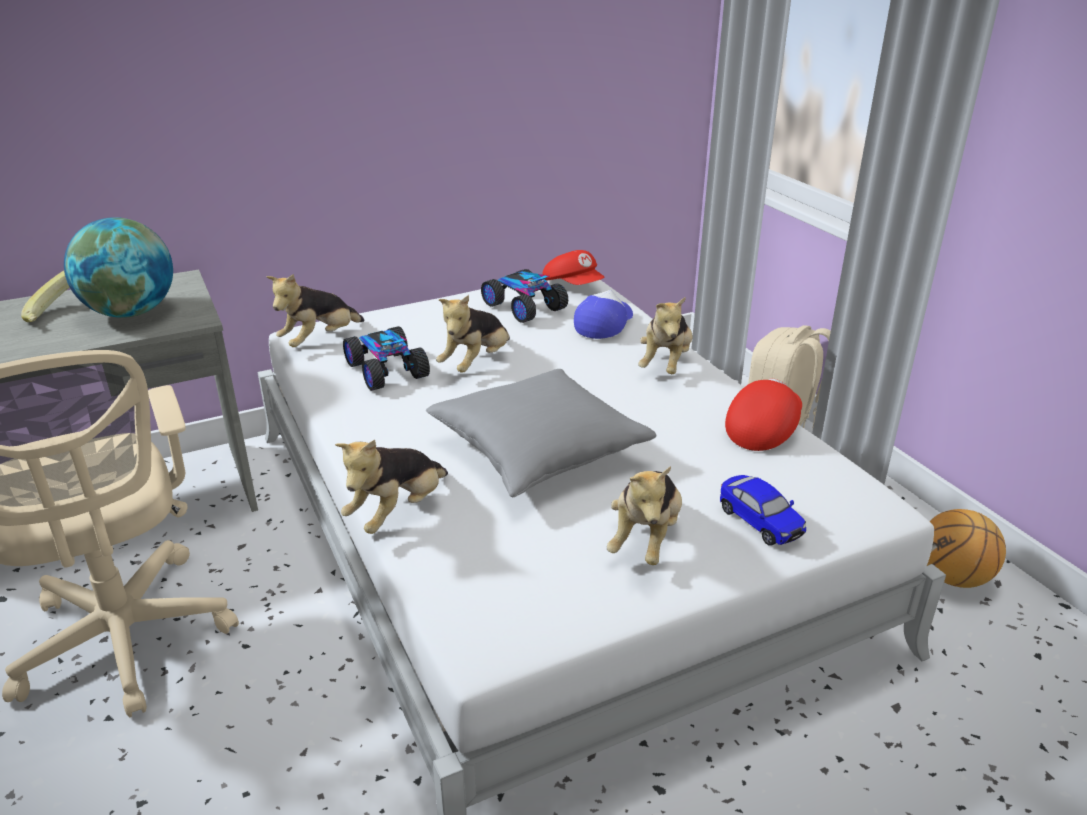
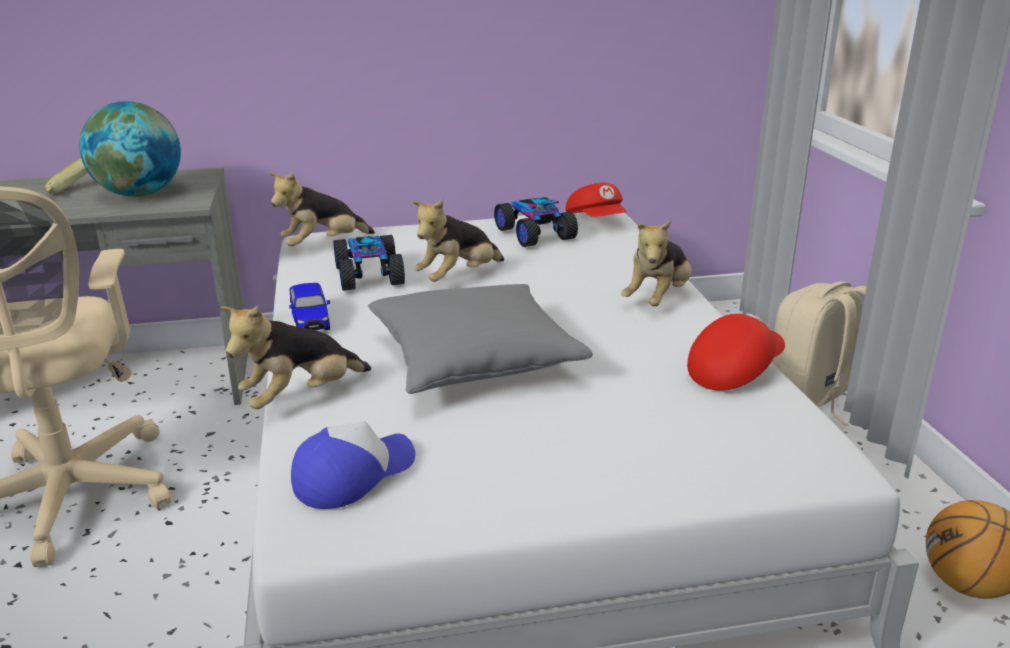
camera: 15 degrees right, 5 degrees down
cap [574,290,633,339] -> cap moved to [291,421,415,509]
plush toy [607,466,682,565] -> none
toy car [720,475,806,546] -> toy car moved to [289,283,330,330]

